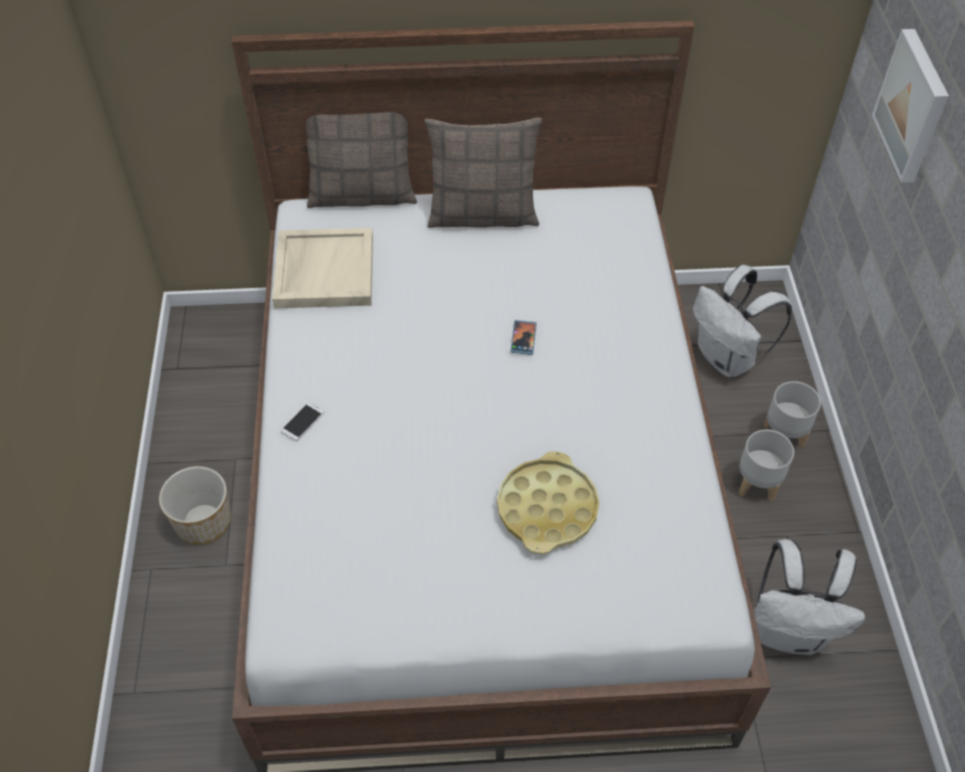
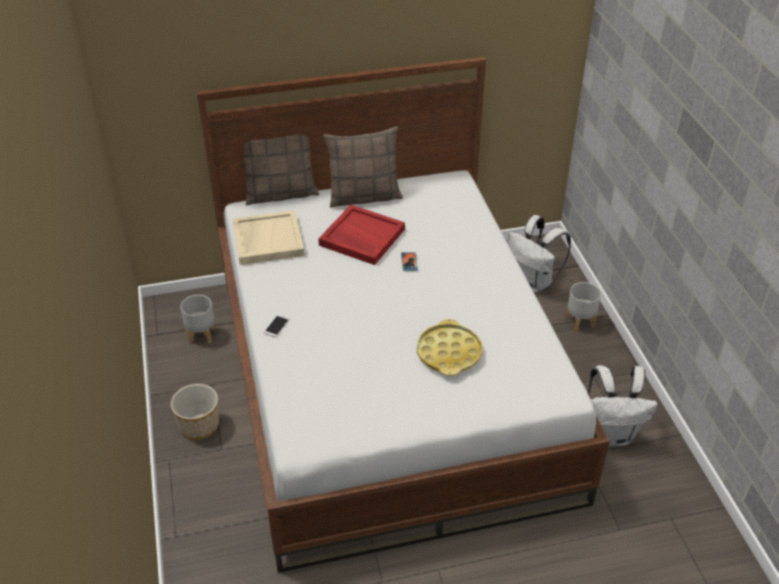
camera: 10 degrees left, 10 degrees down
grey planter [739,430,794,502] -> grey planter moved to [180,295,215,344]
picture [872,29,949,183] -> none
none -> red tray [318,205,405,265]

